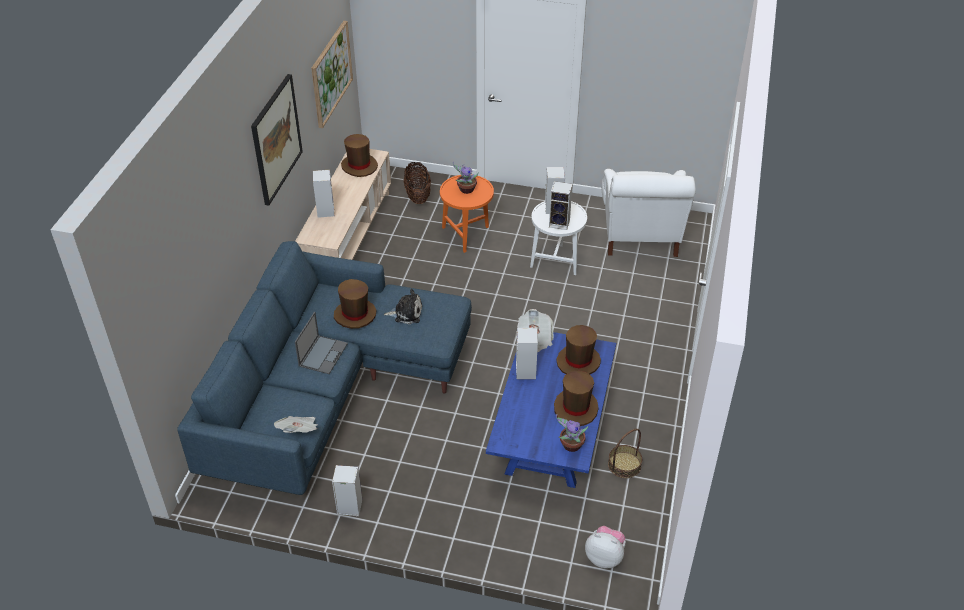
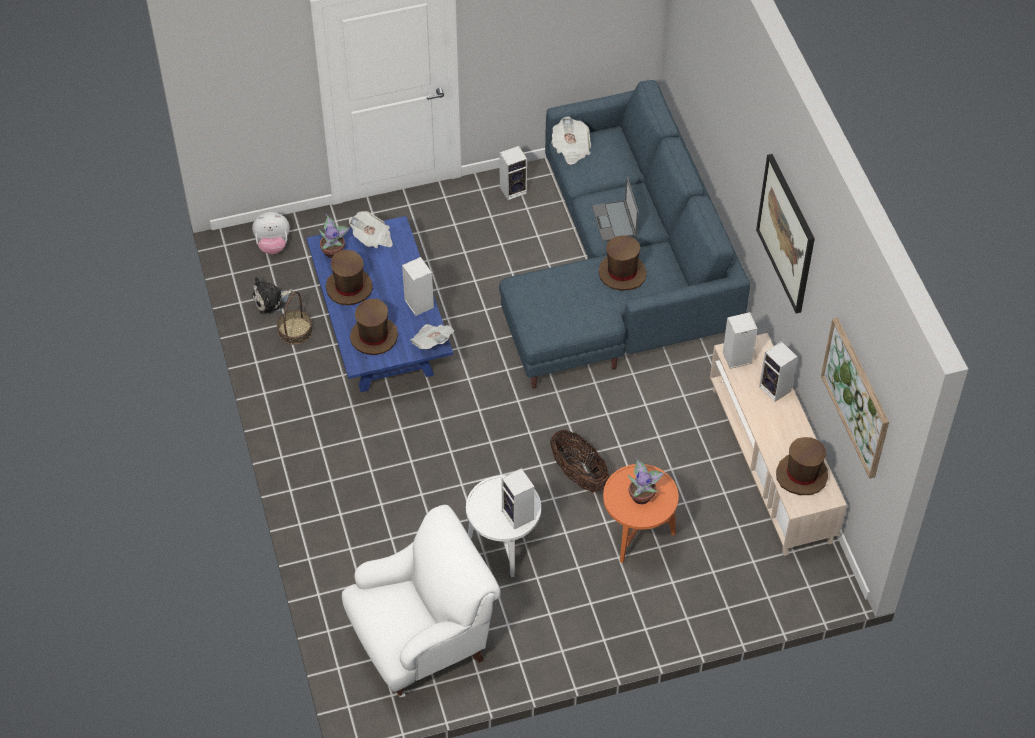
camera: 150 degrees right, 10 degrees up
plush toy [384,289,422,324] -> plush toy moved to [252,277,293,315]
basket [404,161,431,204] -> basket moved to [550,430,610,493]
speaker [549,181,573,230] -> speaker moved to [723,312,757,369]
white armchair [602,169,696,257] -> white armchair turned 90 degrees clockwise [342,505,501,697]
none -> newspaper [349,211,393,248]

